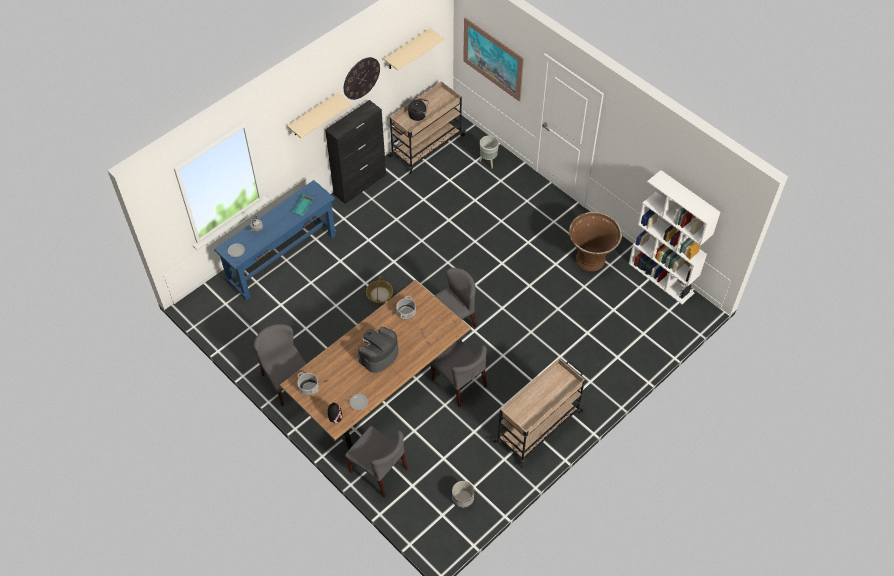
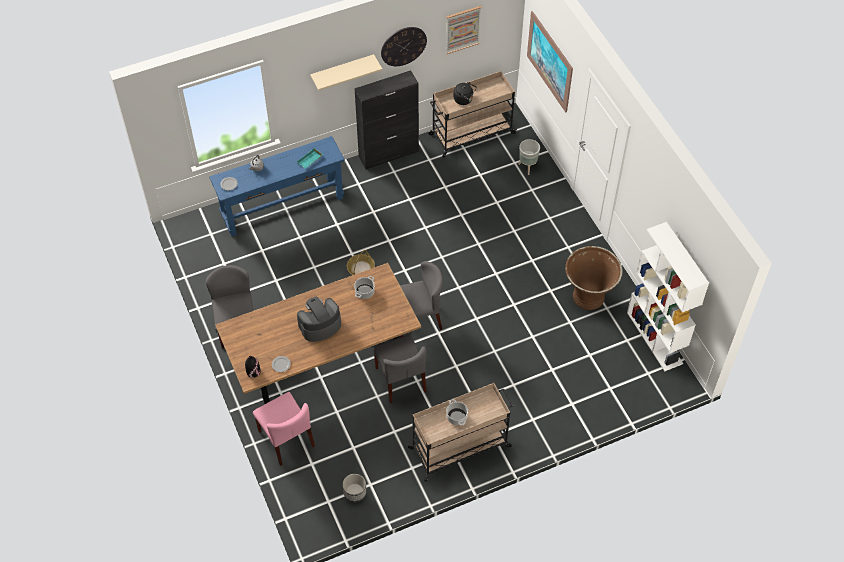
camera: 20 degrees right, 0 degrees up
cooking pot [297,372,318,395] -> cooking pot moved to [446,399,468,425]
grey chair [345,426,408,497] -> pink chair [253,392,315,466]
beige shelf [384,28,444,70] -> picture [446,6,482,54]

